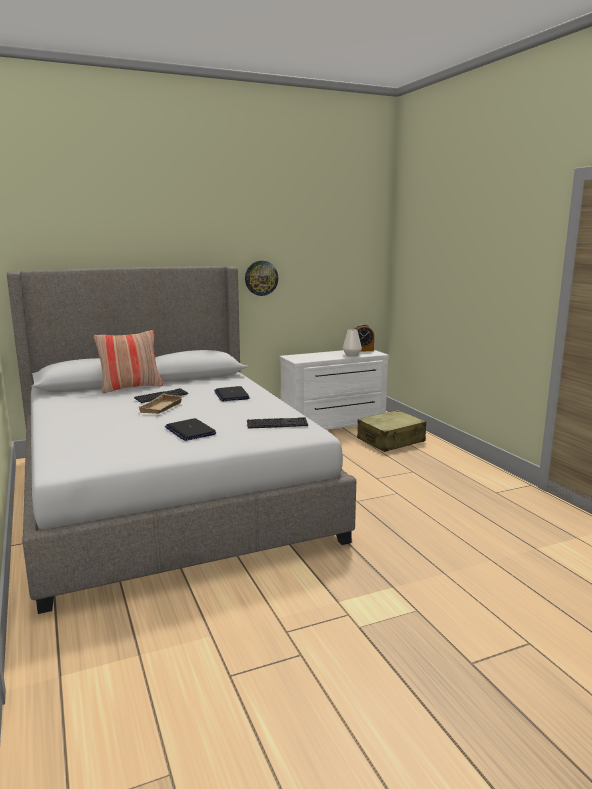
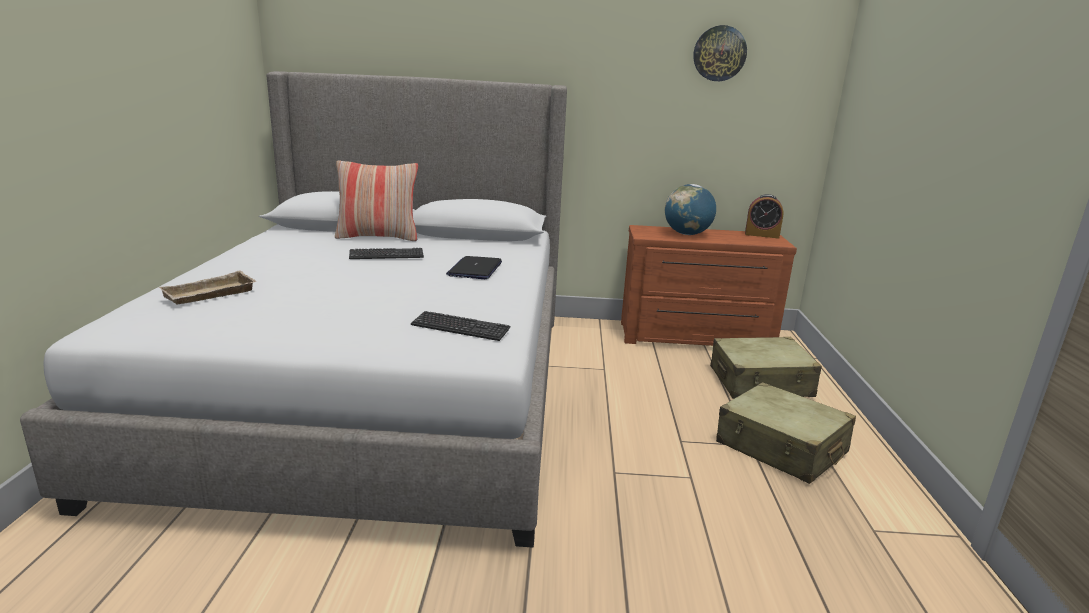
camera: 25 degrees right, 5 degrees up
beige tray [139,393,184,414] -> beige tray moved to [159,270,256,305]
laptop [165,418,216,441] -> none
wall clock [245,261,278,296] -> wall clock moved to [693,25,747,81]
white dresser [280,350,389,430] -> brown dresser [621,225,797,346]
white vase [343,329,362,357] -> none
none -> globe [665,184,716,235]
none -> beige suitcase [716,382,856,484]

